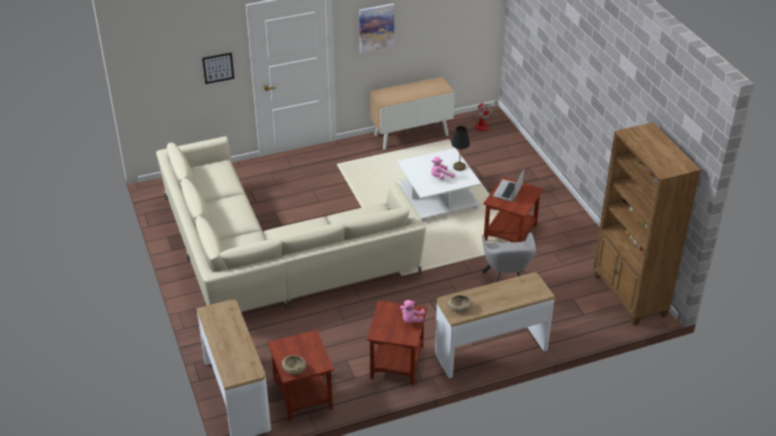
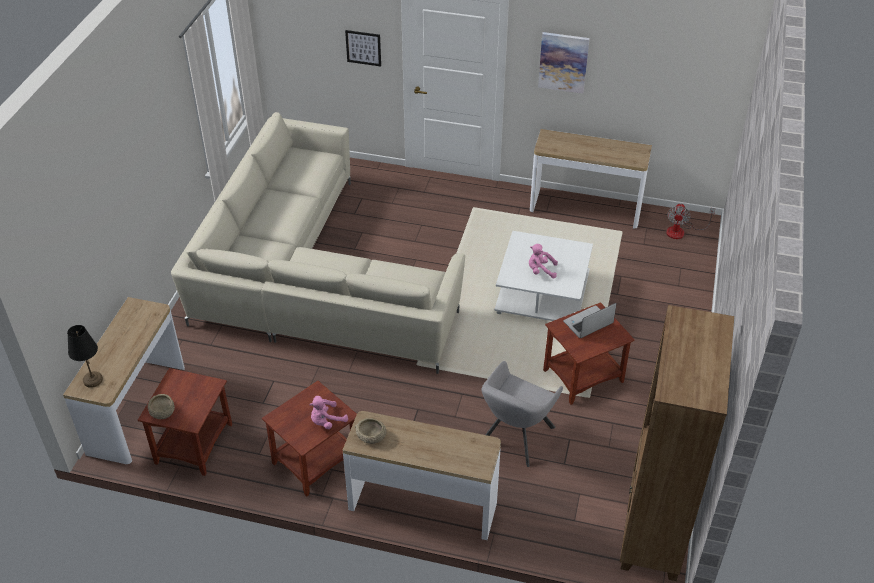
camera: 35 degrees right, 5 degrees up
cabinet [370,77,455,150] -> console table [530,129,652,229]
black table lamp [451,126,470,171] -> black table lamp moved to [67,325,103,388]

